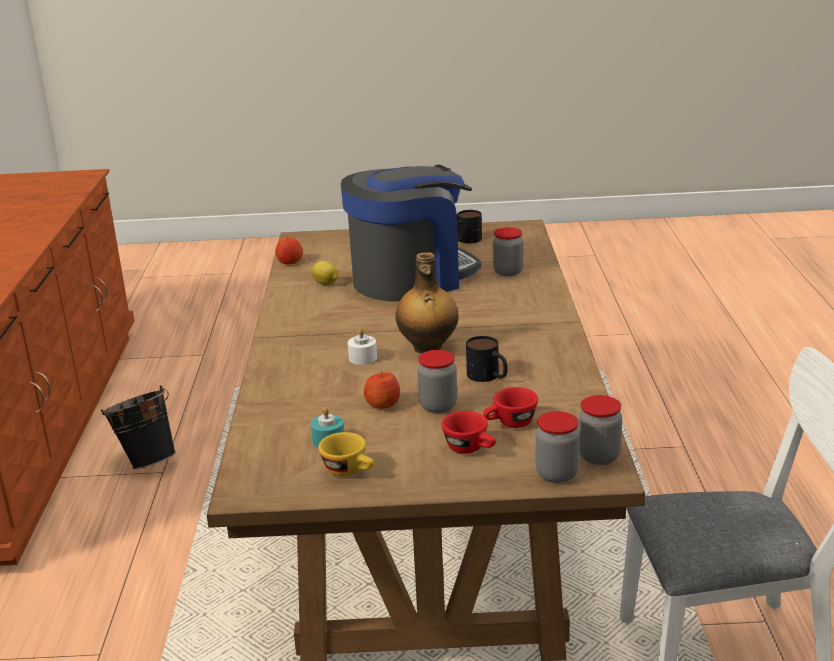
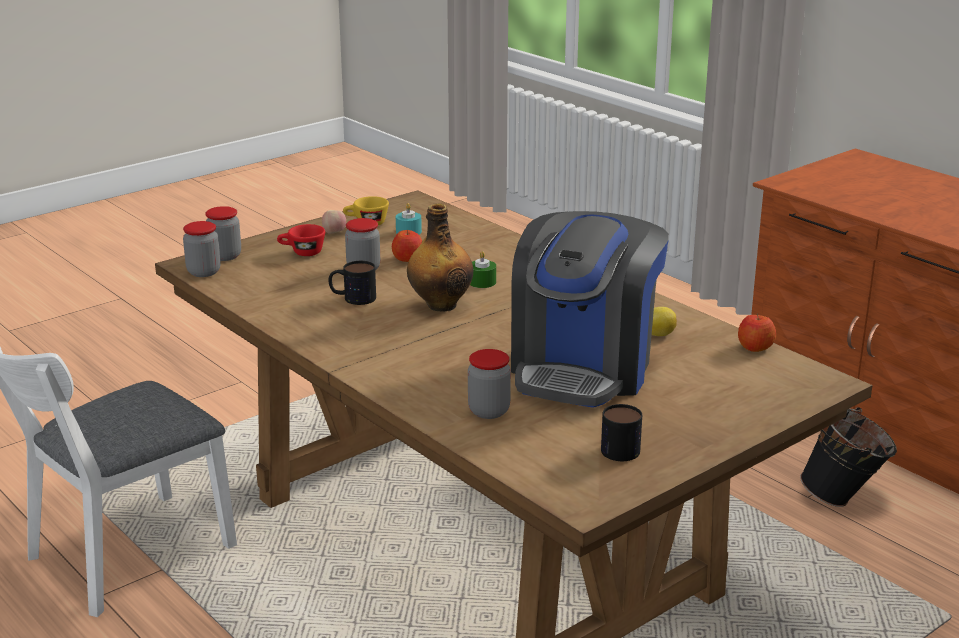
camera: 140 degrees right, 0 degrees up
white candle [348,328,377,365] -> green candle [470,251,496,288]
red cup [483,387,538,428] -> none
none -> apple [322,210,346,234]

